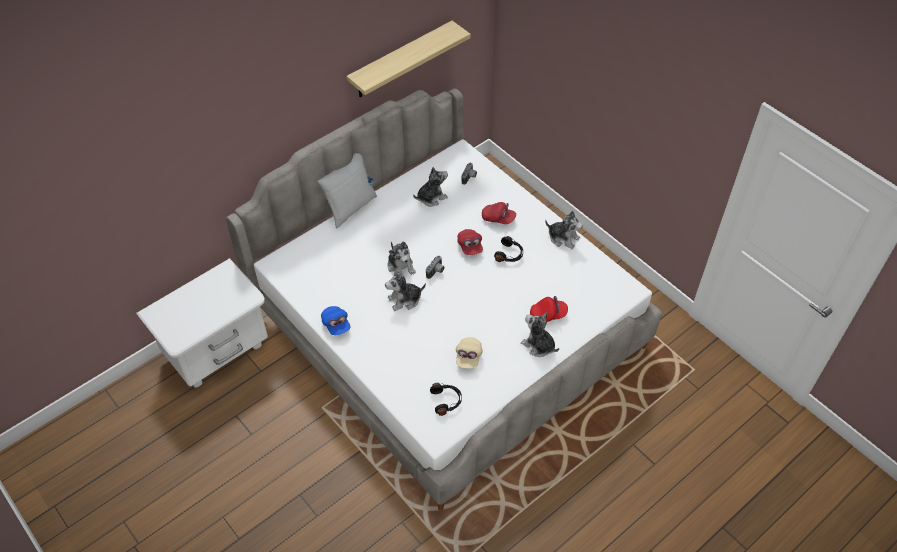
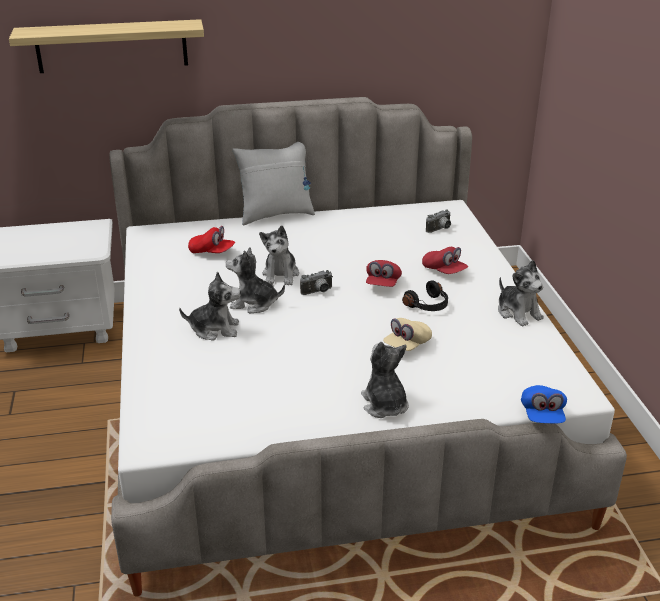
camera: 30 degrees right, 20 degrees down
blue cap [321,306,351,335] -> blue cap moved to [521,385,567,423]
shelf [347,21,471,97] -> shelf moved to [9,19,204,73]
plush toy [413,167,448,207] -> plush toy moved to [179,272,241,341]
black headphones [430,383,462,416] -> none
beige cap [456,337,483,369] -> beige cap moved to [383,318,432,351]
red cap [530,296,568,322] -> red cap moved to [188,226,235,253]

